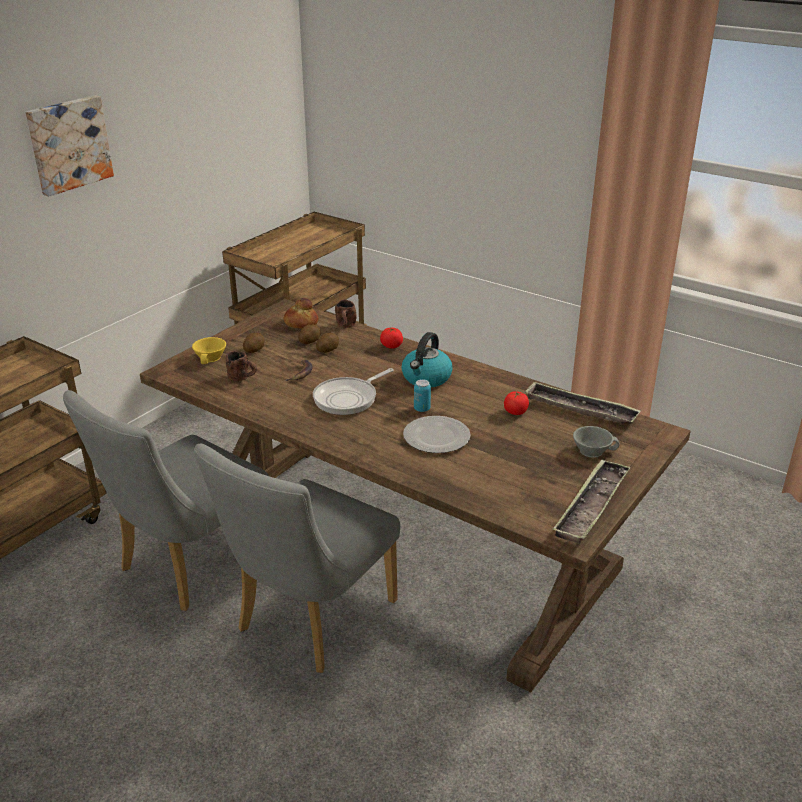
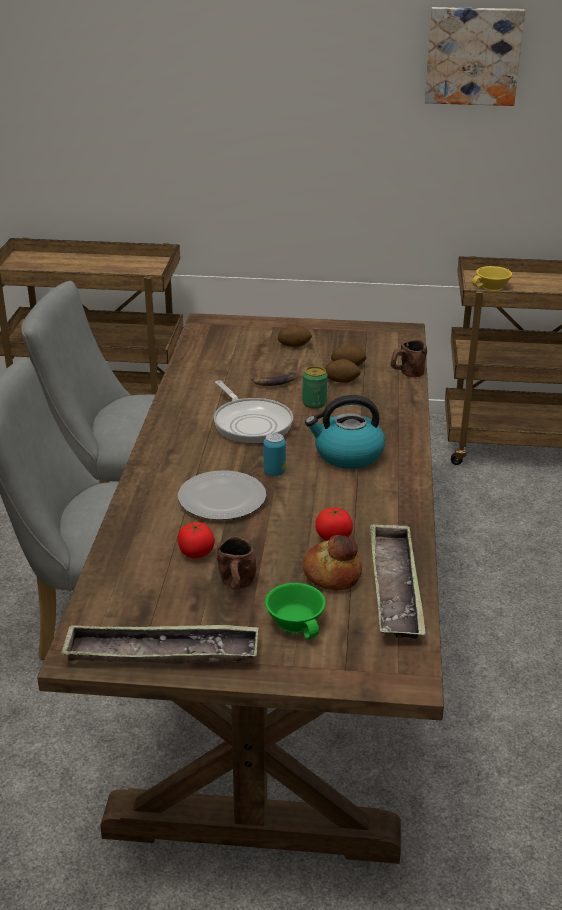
camera: 60 degrees right, 0 degrees up
picture [26,95,114,196] -> picture moved to [425,7,525,106]
yellow cup [192,337,226,364] -> yellow cup moved to [472,266,512,291]
brown mug [225,351,257,381] -> brown mug moved to [217,536,256,590]
bread [284,298,319,329] -> bread moved to [302,535,362,591]
frying pan [313,368,394,415] -> frying pan turned 135 degrees counterclockwise [214,380,293,444]
tomato [380,328,403,349] -> tomato moved to [178,522,215,558]
grey cup [573,426,620,458] -> green cup [265,583,326,639]
none -> can [302,366,328,409]

